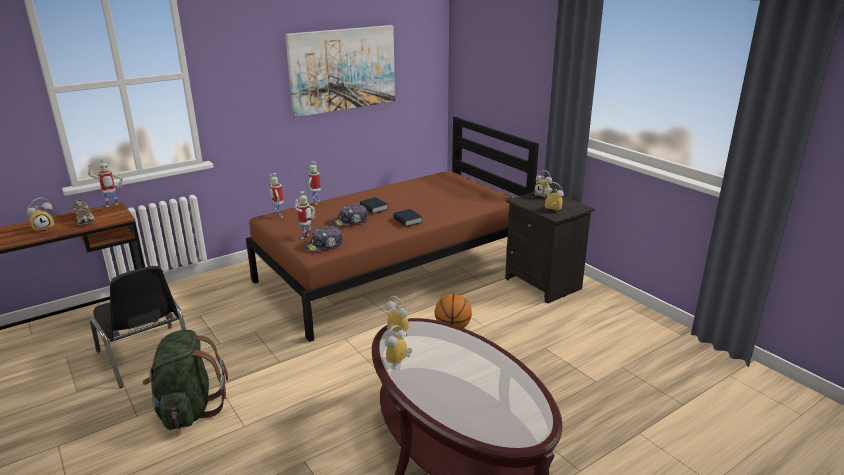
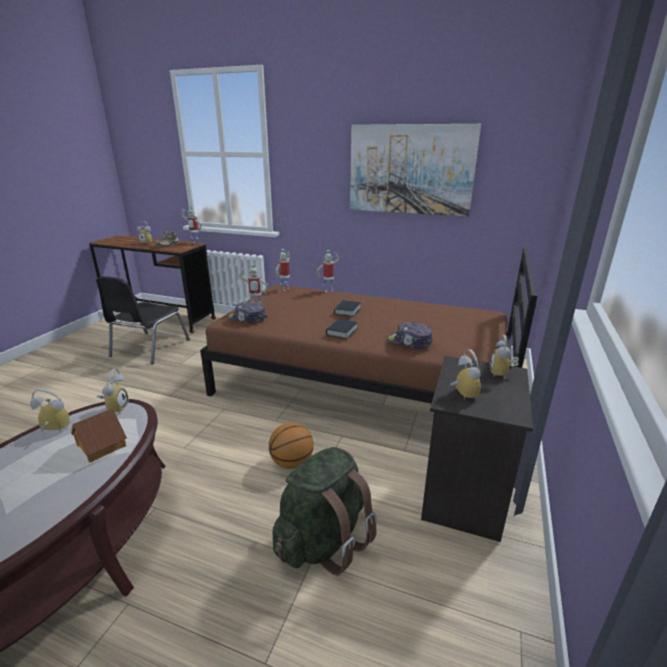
camera: 55 degrees right, 0 degrees up
green backpack [143,330,228,430] -> green backpack moved to [273,447,377,576]
cap [332,204,368,227] -> cap moved to [387,322,432,348]
none -> toy house [71,408,127,463]

